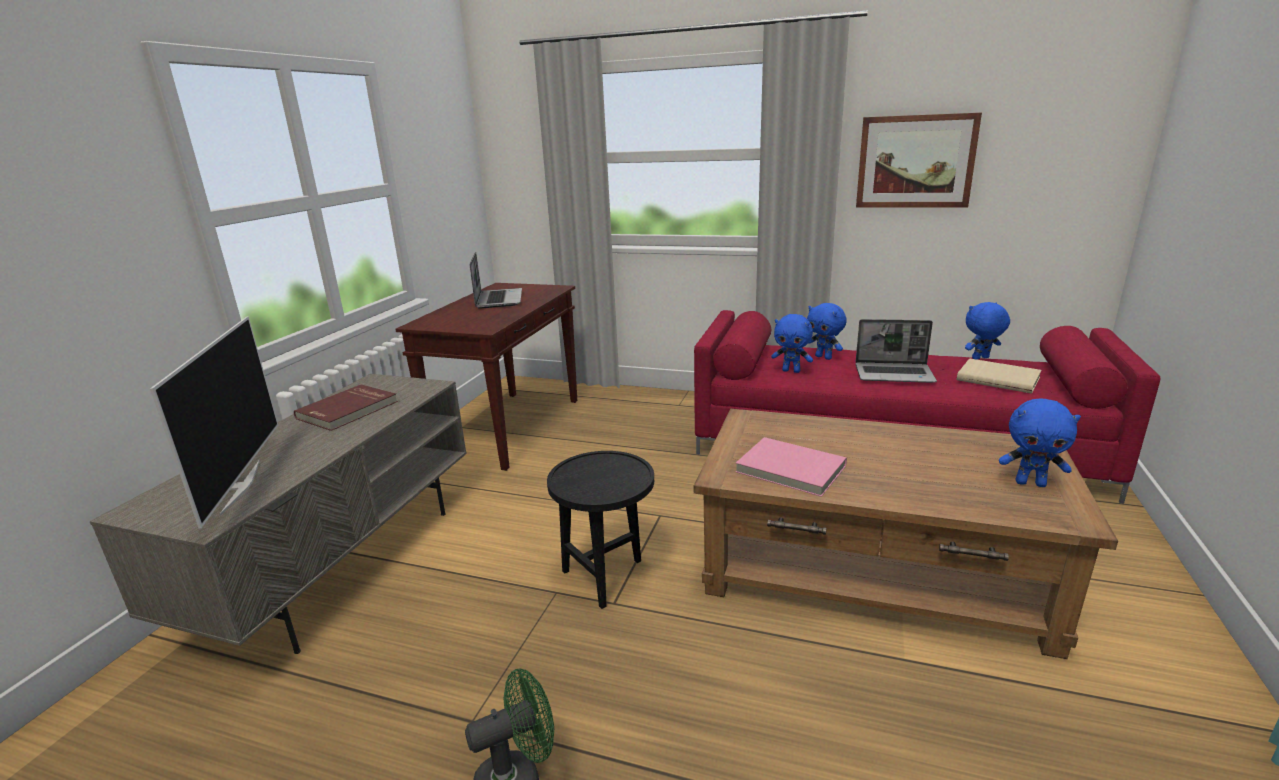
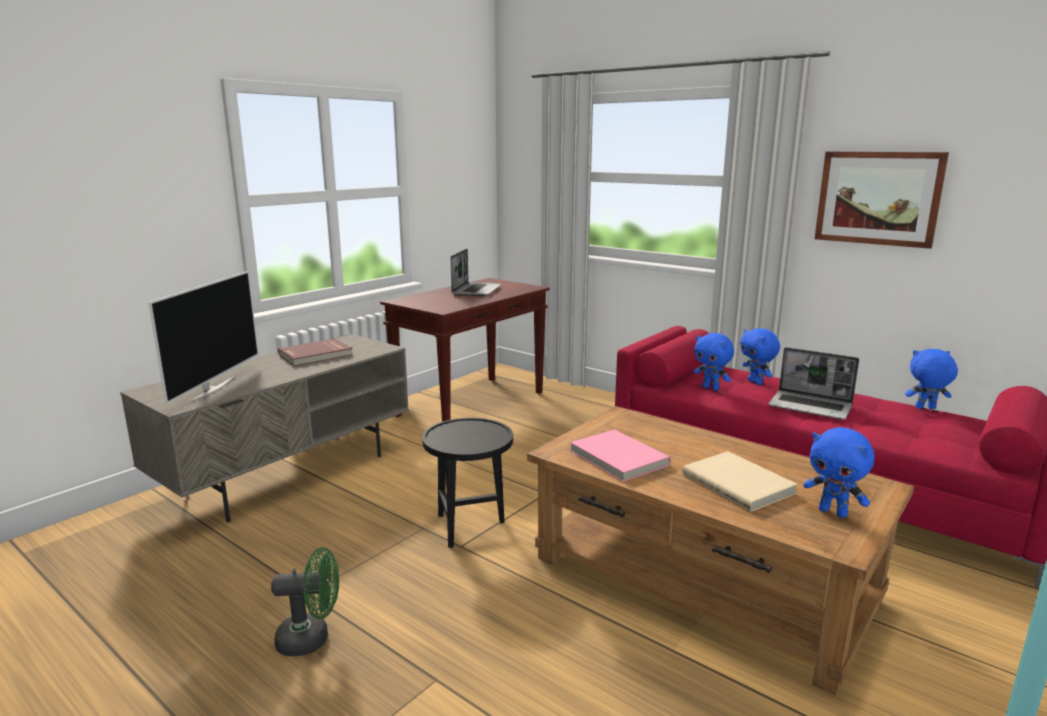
camera: 20 degrees right, 5 degrees down
beige book [957,358,1042,394] -> beige book moved to [682,451,798,512]

